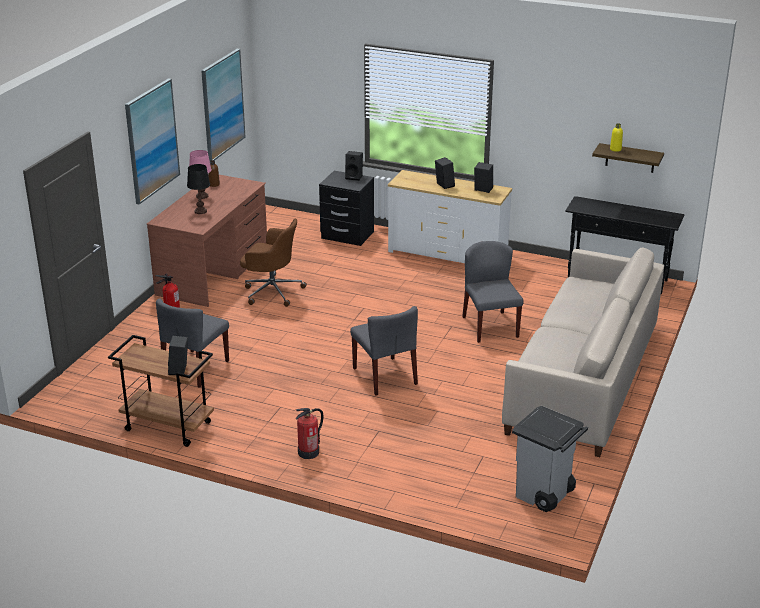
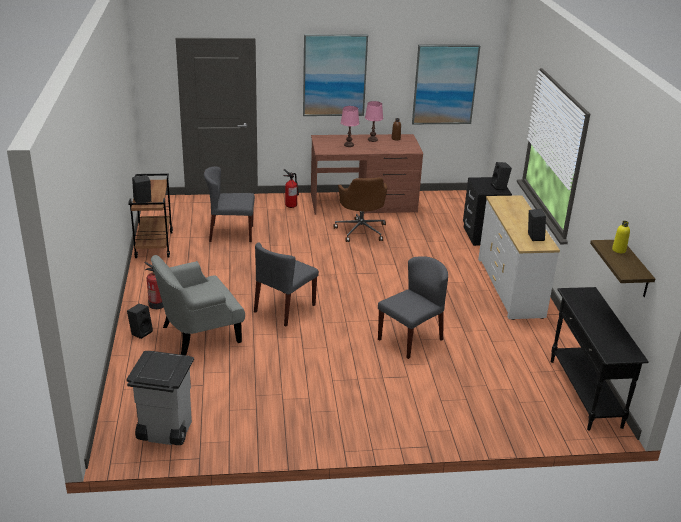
camera: 60 degrees right, 0 degrees up
black table lamp [187,164,210,214] -> pink table lamp [341,106,359,147]
black speaker [435,157,455,189] -> black speaker moved to [127,304,153,339]
beige sofa [502,247,664,457] -> none
none -> grey armchair [151,255,245,355]

